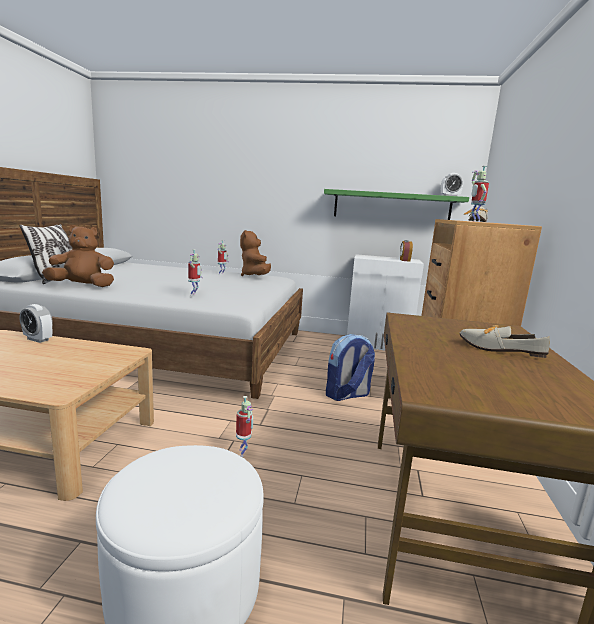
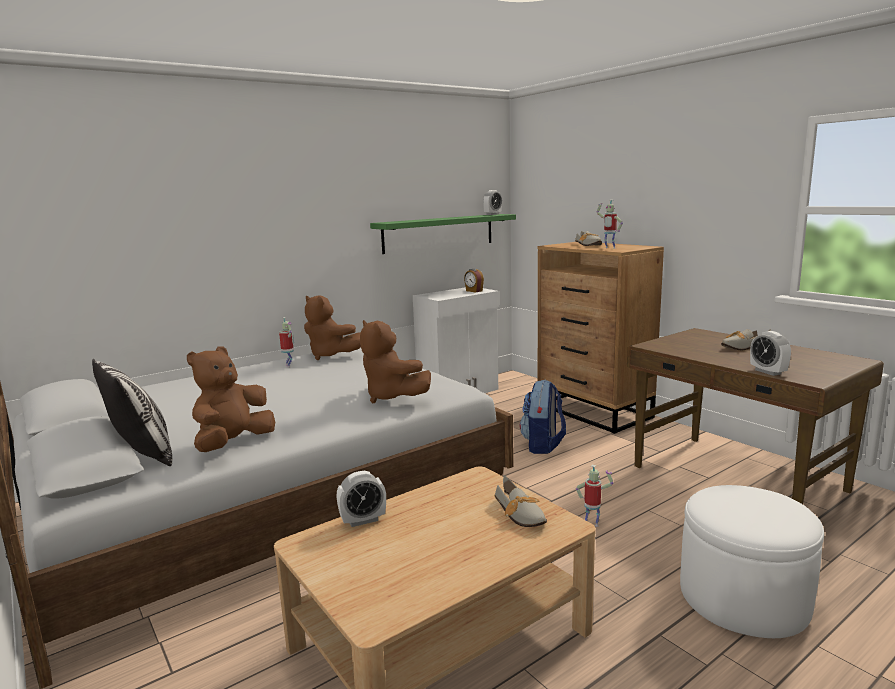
camera: 45 degrees left, 0 degrees up
toy robot [188,250,203,296] -> brown plush toy [360,320,431,403]
none -> shoe [494,475,547,527]
none -> alarm clock [750,331,791,376]

